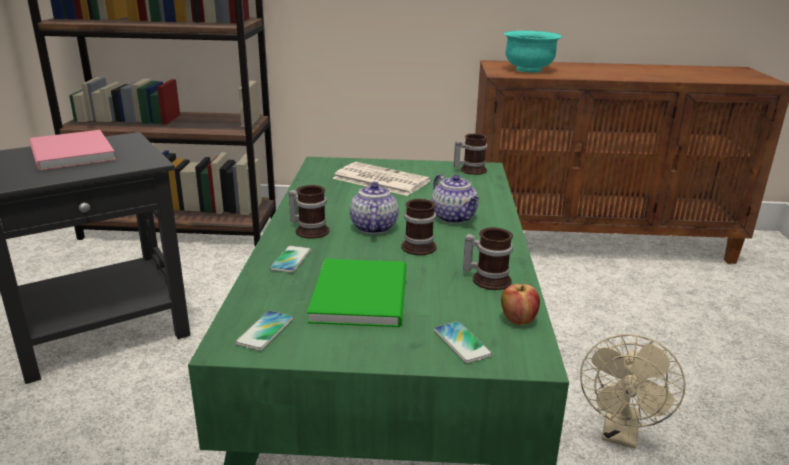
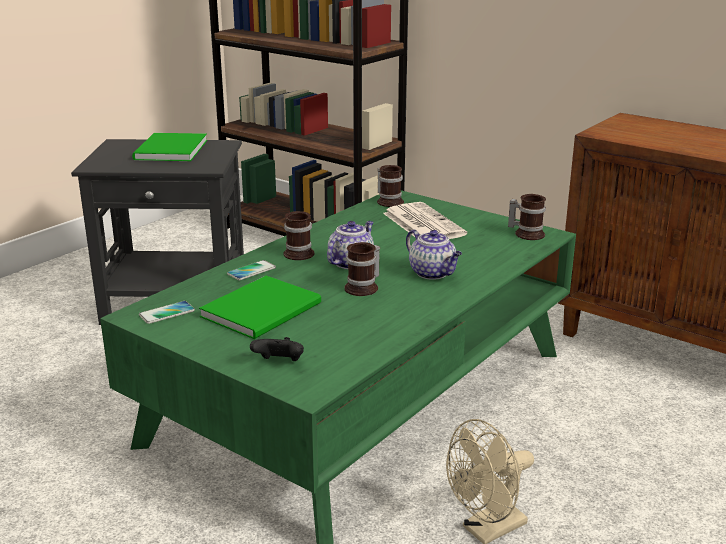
camera: 35 degrees right, 0 degrees up
pink book [29,130,116,170] -> green book [132,133,207,161]
teapot [431,174,479,224] -> teapot turned 45 degrees counterclockwise [406,229,462,280]
phone [434,321,493,363] -> black game controller [250,337,304,361]
mug [463,227,513,290] -> mug moved to [377,165,404,207]
apple [501,284,540,325] -> none
turquoise bowl [504,30,562,73] -> none

